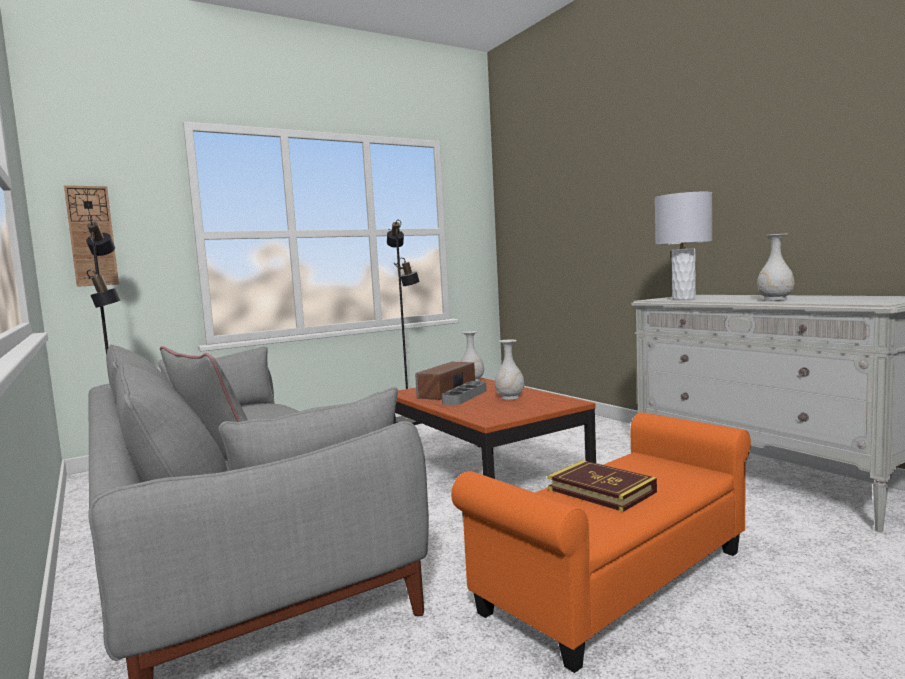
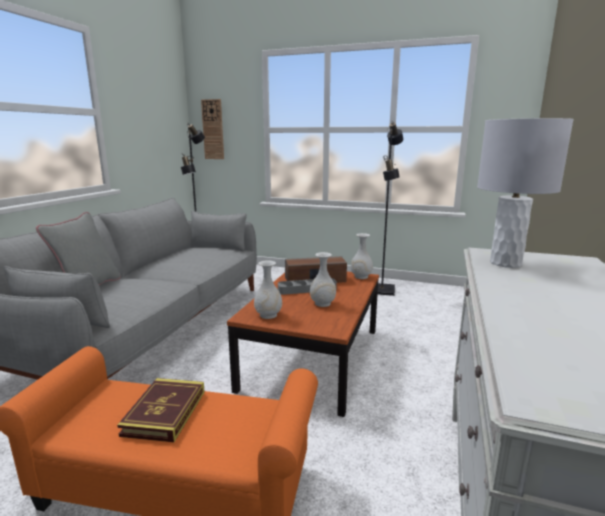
camera: 50 degrees right, 10 degrees up
white vase [757,234,795,301] -> white vase moved to [254,260,282,319]

